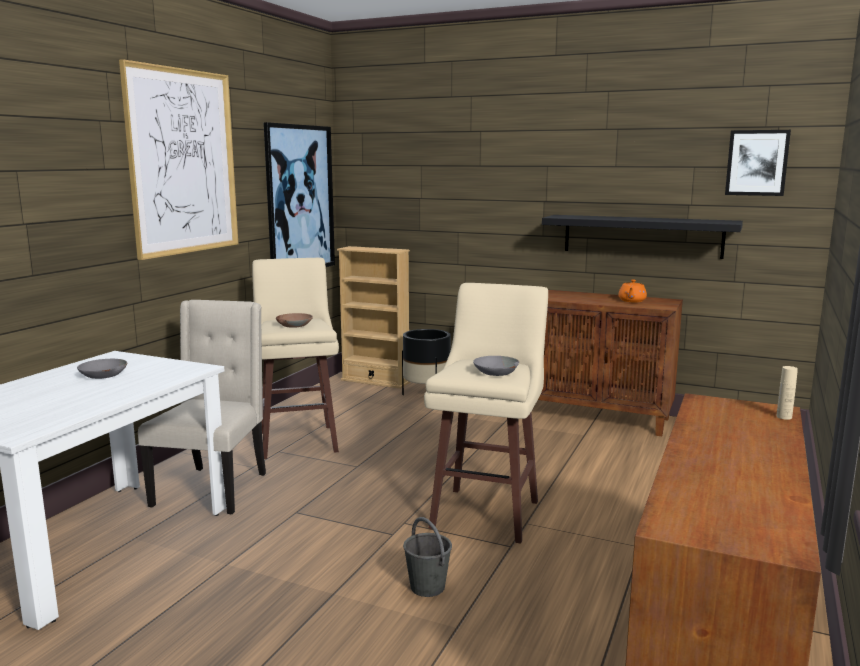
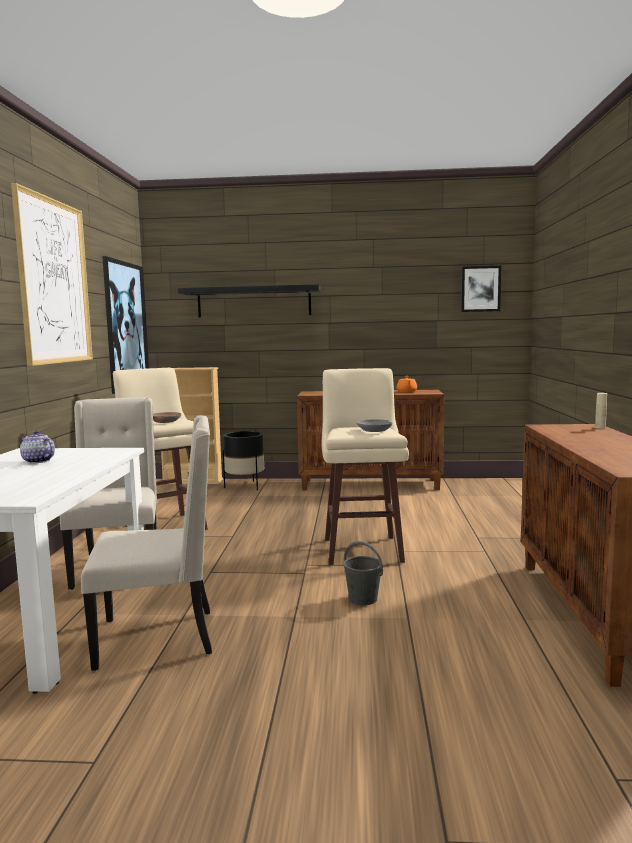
camera: 20 degrees left, 5 degrees down
grey bowl [77,359,127,379] -> teapot [20,430,55,463]
black shelf [542,215,743,259] -> black shelf moved to [178,284,321,317]
none -> beige chair [81,415,212,671]

